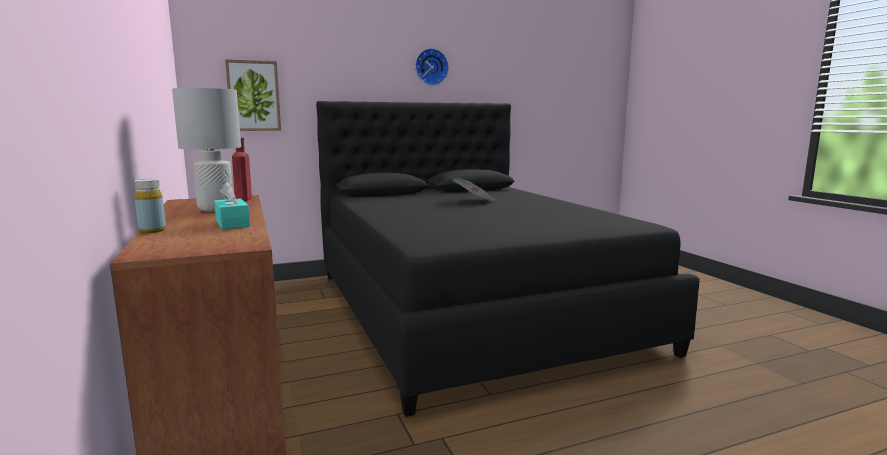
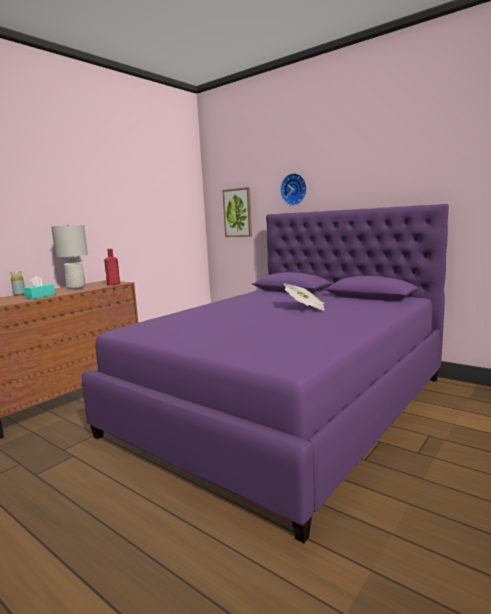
camera: 60 degrees right, 0 degrees up
black bed [316,101,700,417] -> purple bed [81,204,449,543]
wall clock [415,48,449,86] -> wall clock moved to [280,173,307,206]

